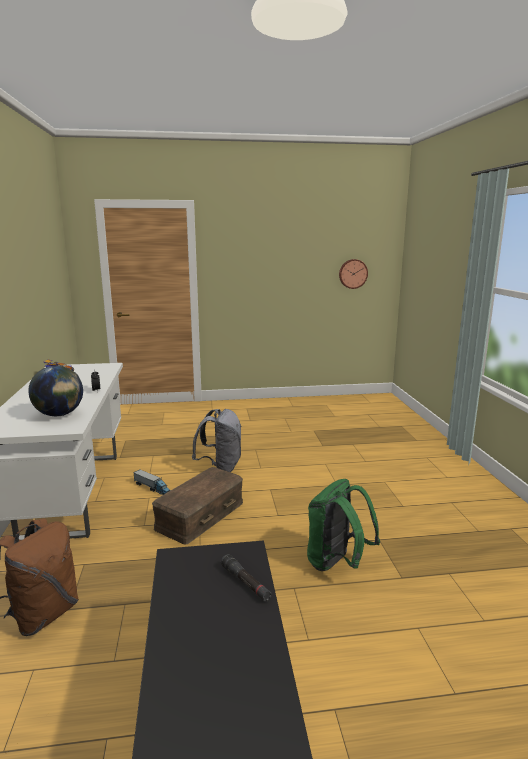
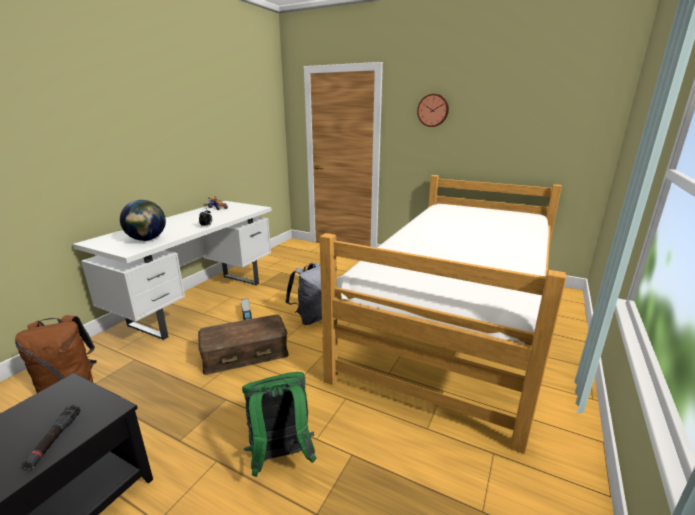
camera: 35 degrees right, 5 degrees up
wall clock [339,259,368,289] -> wall clock moved to [417,94,449,127]
none -> bed [320,175,566,454]

